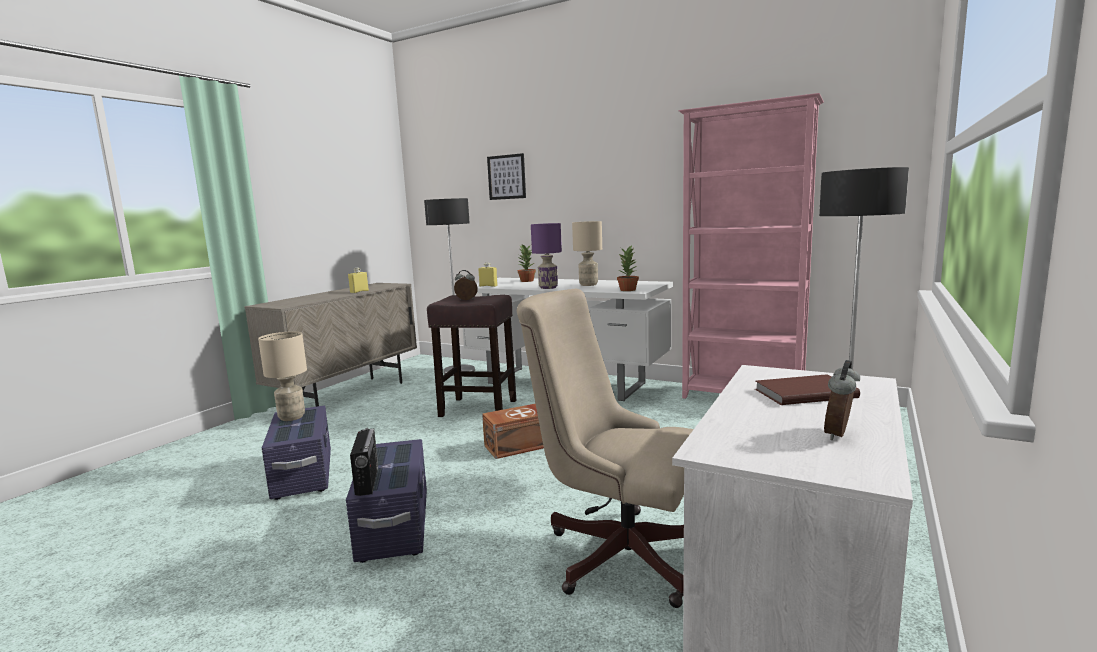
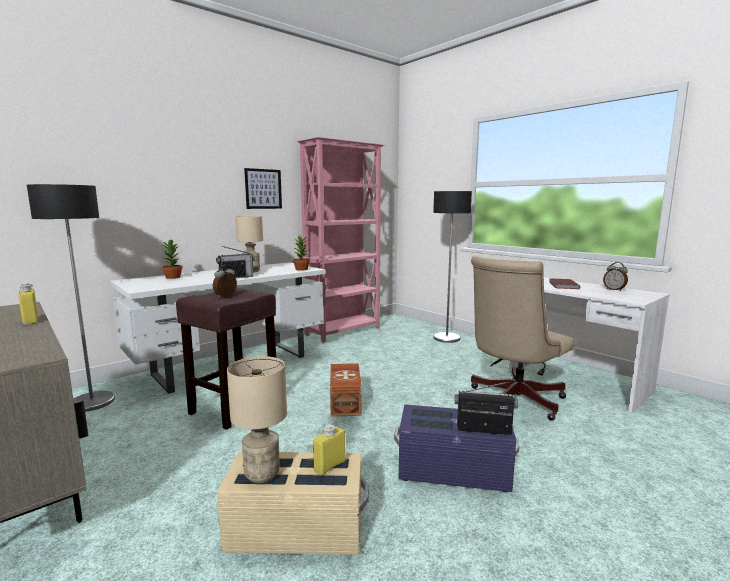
camera: 70 degrees left, 0 degrees up
purple storage box [262,406,331,500] -> beige storage box [217,451,369,555]
yellow bottle [478,262,498,287] -> yellow bottle moved to [313,424,345,476]
picture [487,153,526,200] -> picture moved to [244,168,282,209]
purple table lamp [531,223,562,289] -> radio [216,246,255,278]

